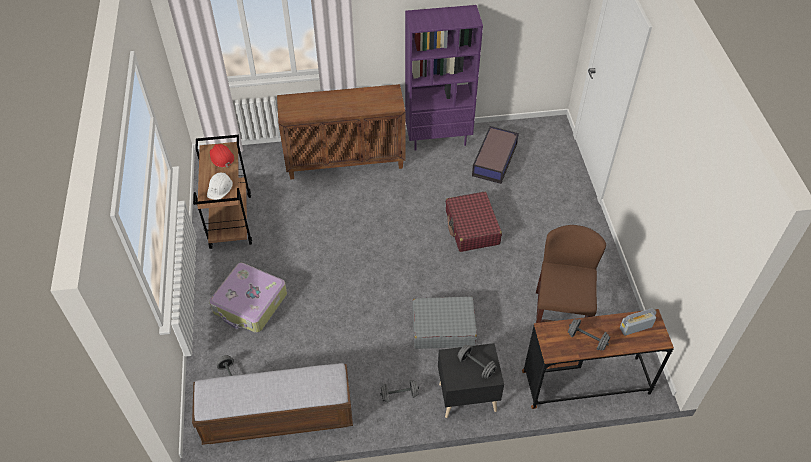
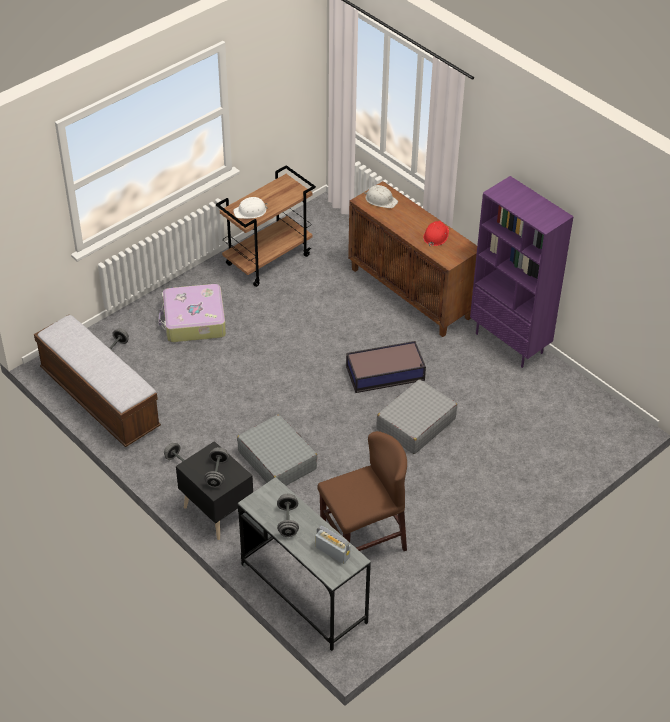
camera: 55 degrees right, 5 degrees down
red hard hat [210,144,234,167] -> red hard hat moved to [423,221,449,246]
red suitcase [446,192,502,252] -> grey suitcase [376,379,457,454]
storage box [472,126,519,184] -> storage box moved to [346,341,426,393]
brown desk [522,309,674,409] -> grey desk [238,477,371,651]
none -> white hard hat [364,185,398,208]

